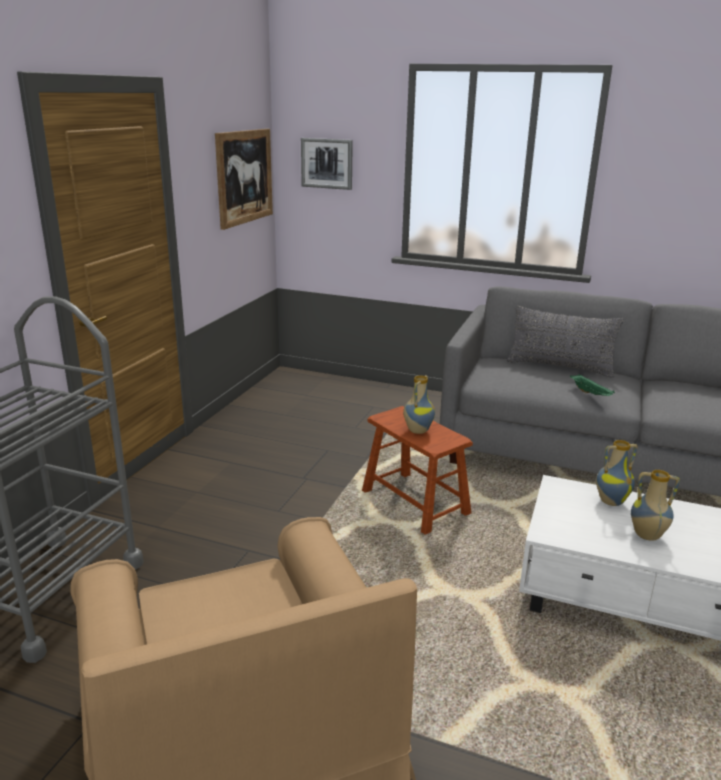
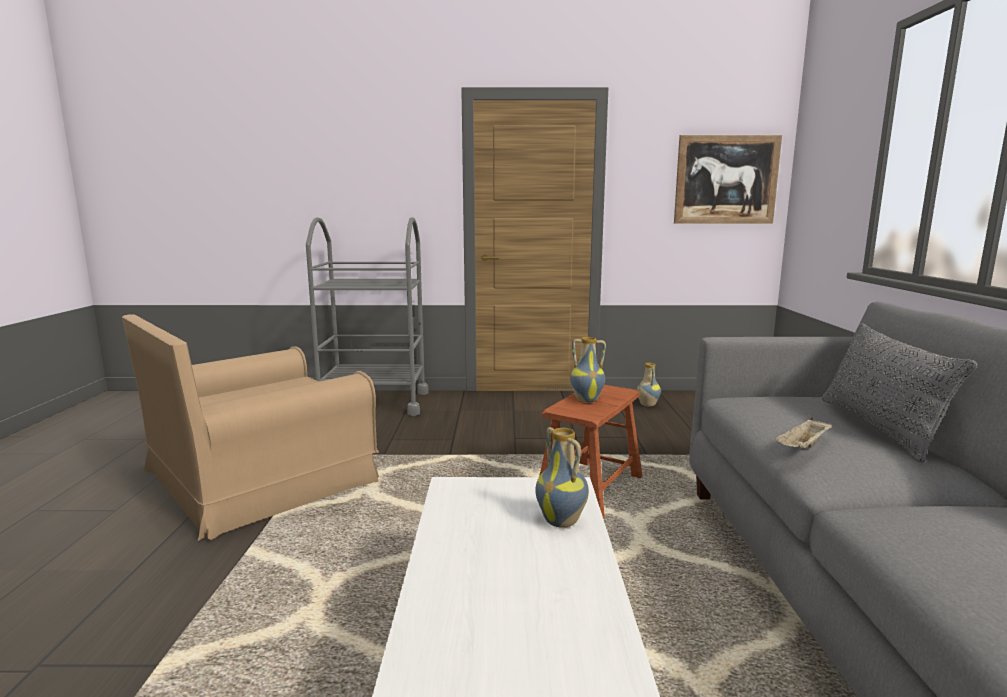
camera: 70 degrees right, 10 degrees down
picture [301,138,353,190] -> none
green tray [570,375,615,396] -> beige tray [775,417,833,448]
vase [631,470,680,541] -> vase moved to [637,363,661,407]

